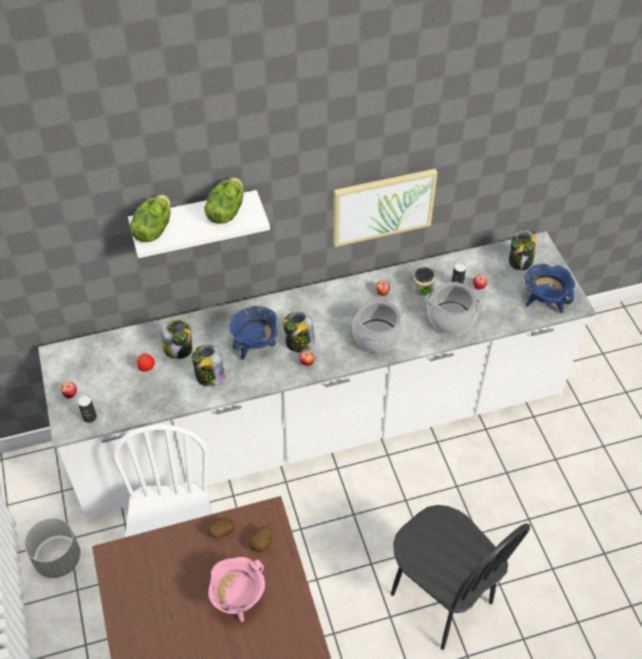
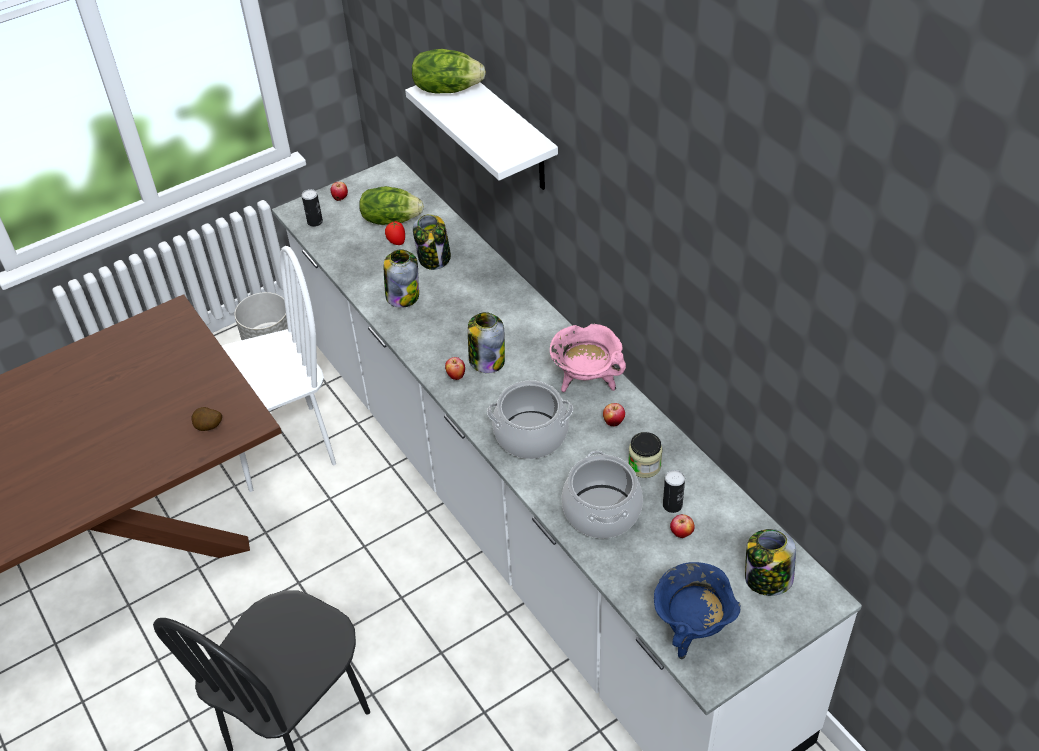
camera: 75 degrees right, 5 degrees down
lettuce [204,178,243,224] -> lettuce moved to [359,186,424,225]
potato [208,518,234,539] -> none
pink cooking pot [208,557,265,622] -> pink cooking pot moved to [550,323,626,392]
blue cooking pot [229,306,278,360] -> none
picture [333,169,438,247] -> none

